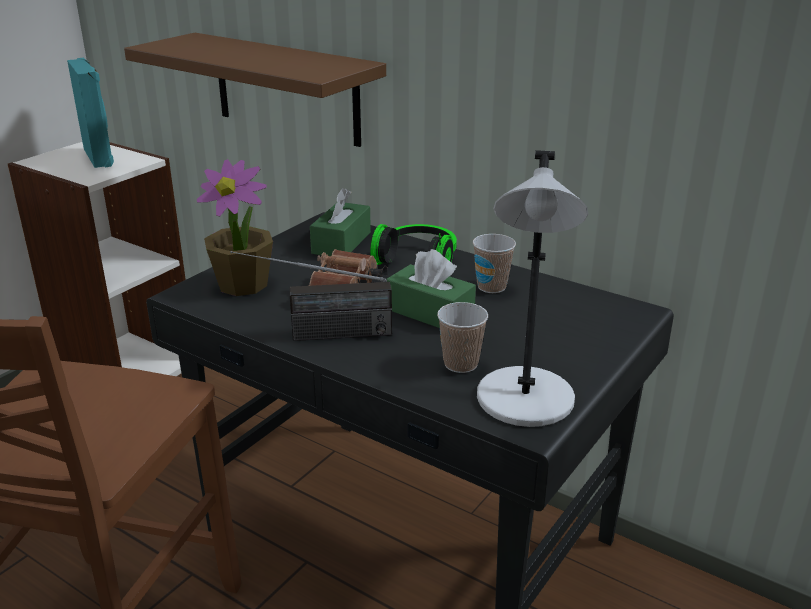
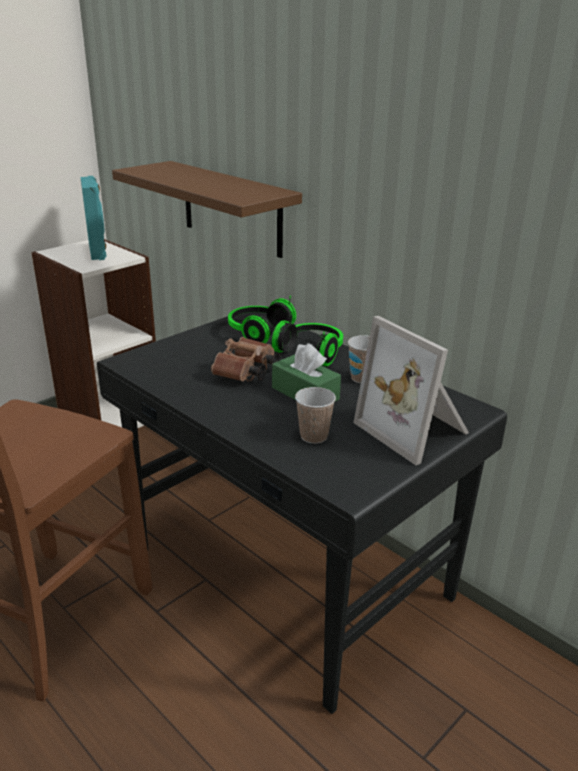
camera: 10 degrees right, 0 degrees up
potted plant [197,159,273,296] -> none
radio [230,251,392,341] -> none
green tissue box [310,188,371,256] -> headphones [228,296,296,343]
grey table lamp [477,150,588,427] -> none
none -> picture frame [353,316,469,465]

